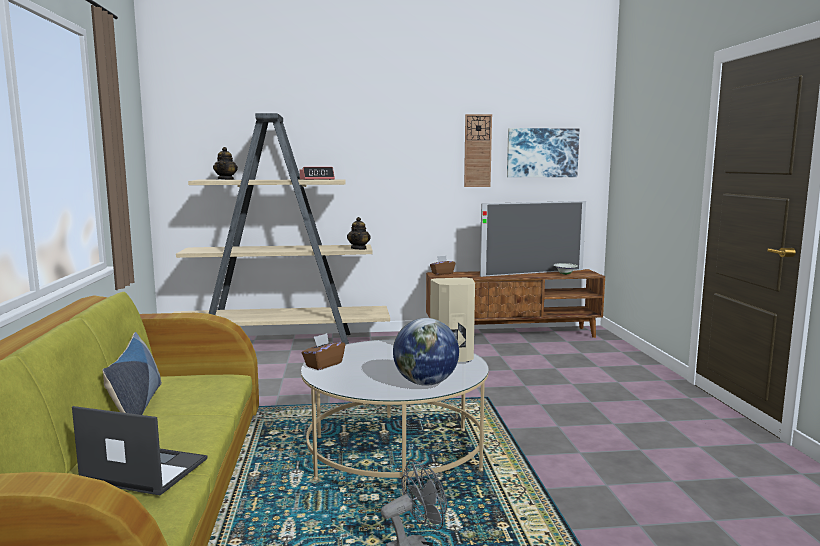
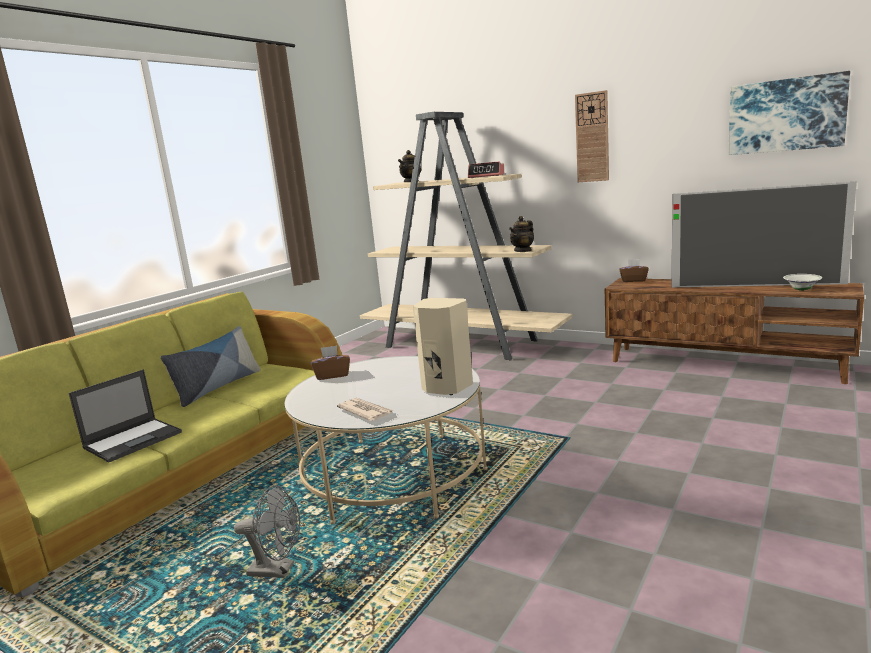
camera: 40 degrees right, 5 degrees up
laptop [72,406,207,495] -> laptop turned 75 degrees clockwise [69,369,182,462]
globe [393,318,459,386] -> newspaper [337,398,394,421]
wall clock [464,114,492,187] -> wall clock moved to [575,90,609,182]

